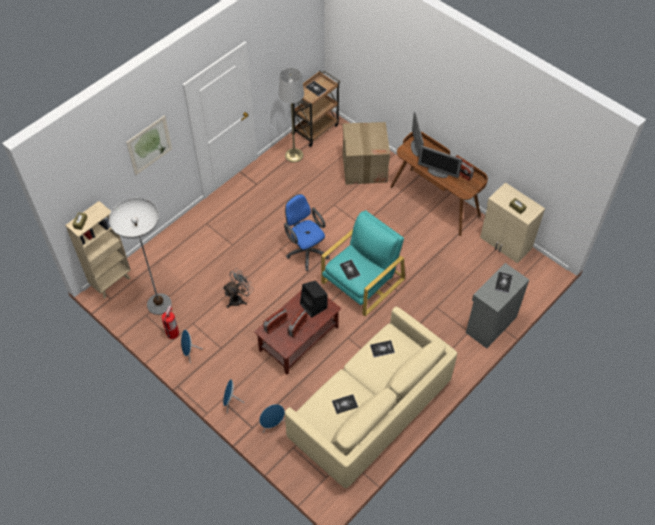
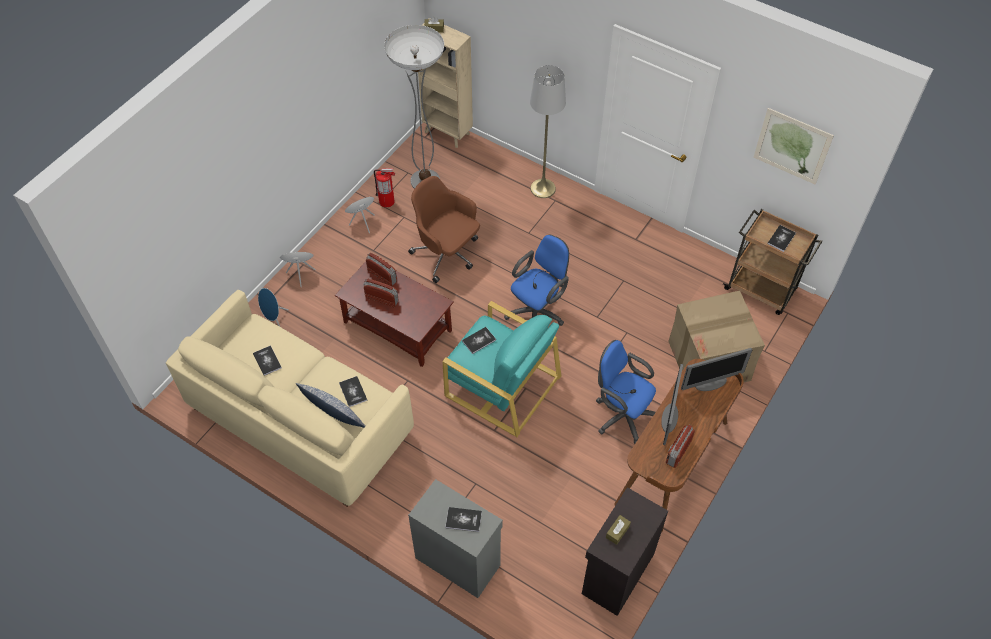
camera: 80 degrees right, 0 degrees up
picture [126,115,172,175] -> picture moved to [753,108,834,184]
grey fan [222,268,254,308] -> brown office chair [408,176,480,283]
grey floor lamp [279,68,304,162] -> grey floor lamp moved to [530,65,566,198]
black speaker [300,280,327,318] -> none
beige cabinet [480,182,545,263] -> black cabinet [582,487,668,616]
none -> pillow [296,383,365,428]
none -> blue office chair [596,340,656,444]

